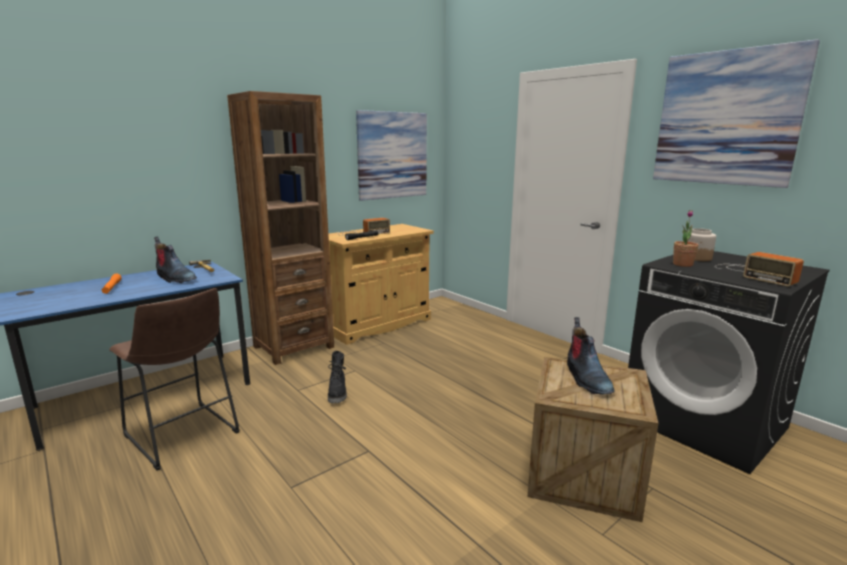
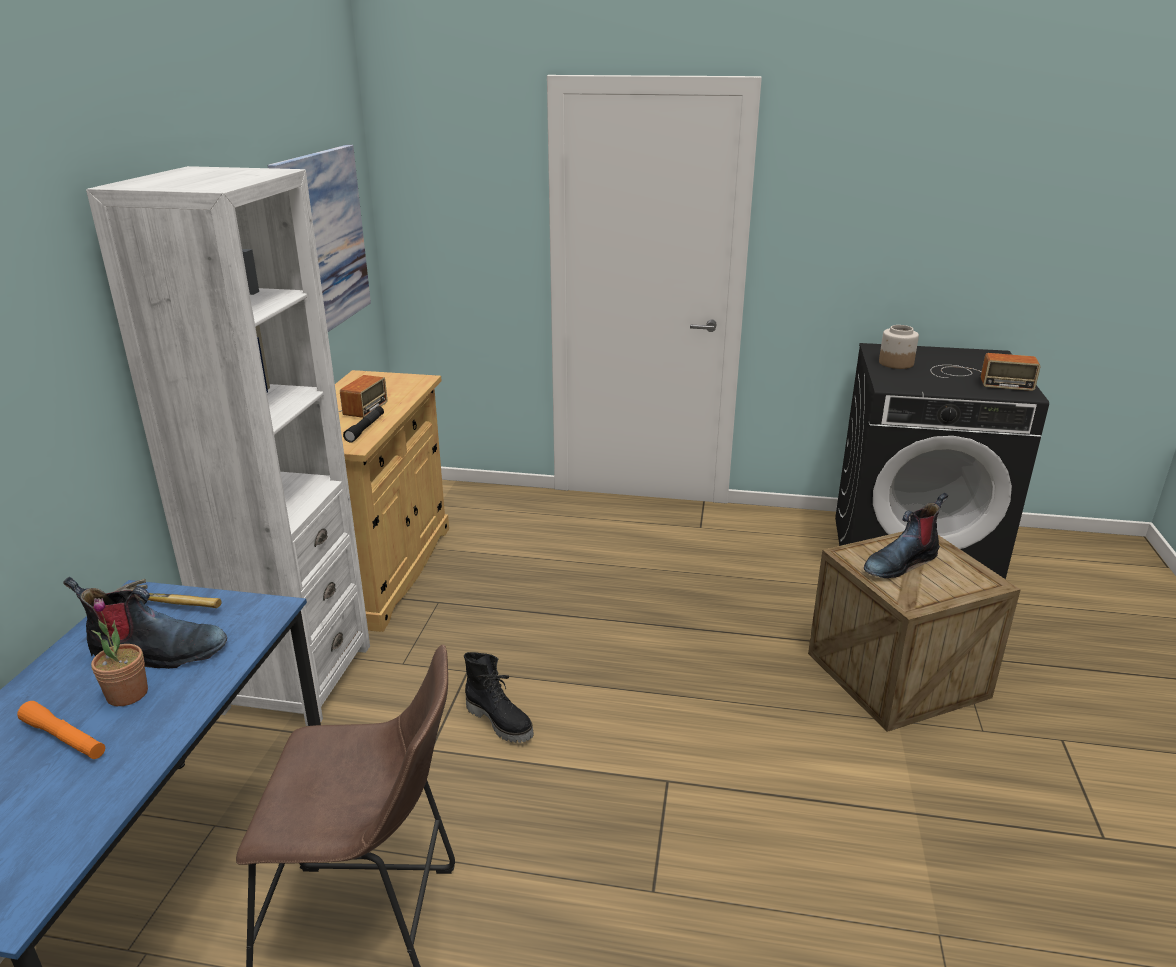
camera: 40 degrees left, 10 degrees up
brown bookcase [227,91,334,365] -> white bookcase [86,166,370,726]
boot [567,317,614,395] -> boot turned 105 degrees clockwise [864,493,948,578]
picture [653,39,820,188] -> none
potted plant [673,210,698,267] -> potted plant moved to [91,598,148,706]

